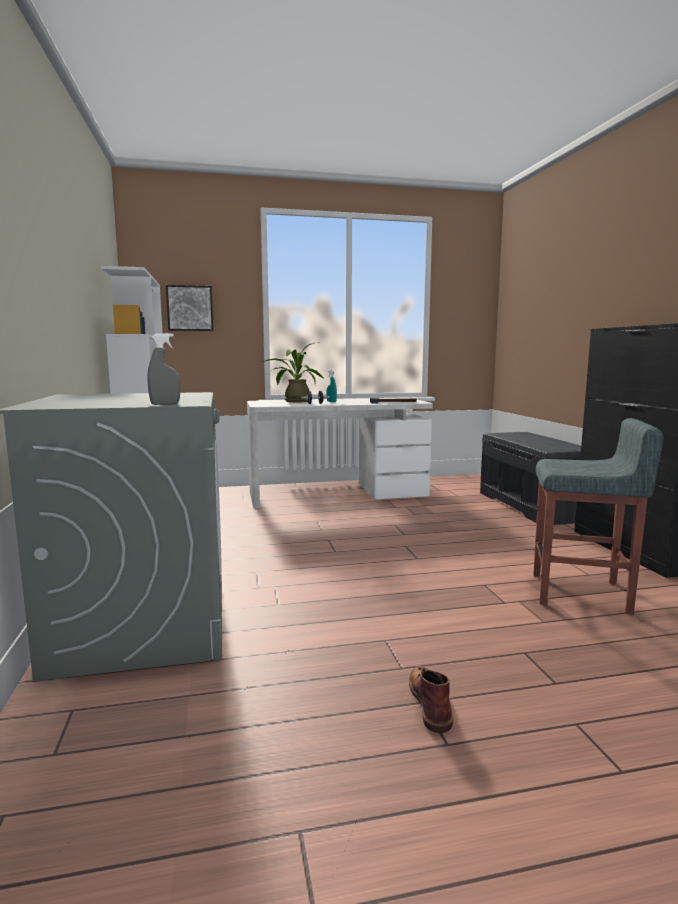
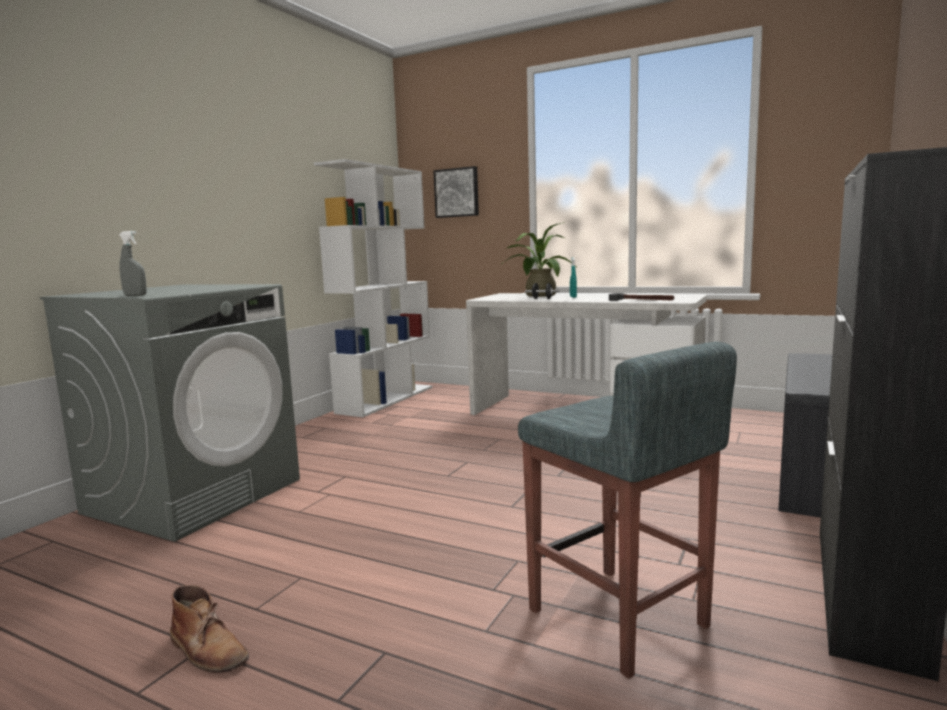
camera: 40 degrees right, 0 degrees up
brown boot [409,666,453,733] -> brown boot turned 90 degrees clockwise [170,585,249,673]

